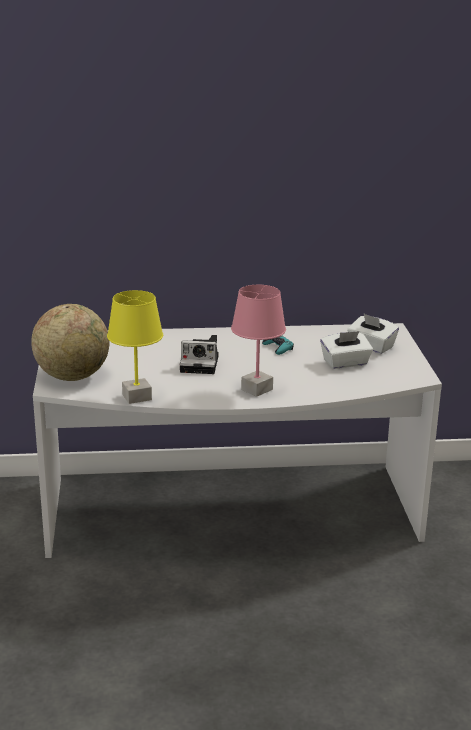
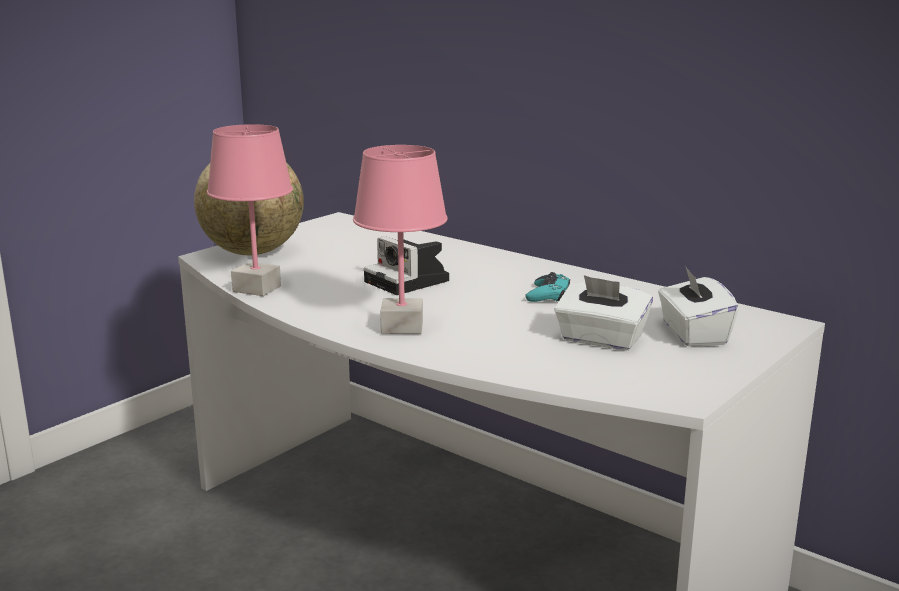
camera: 45 degrees right, 5 degrees down
yellow table lamp [107,290,163,404] -> pink table lamp [207,124,293,296]

